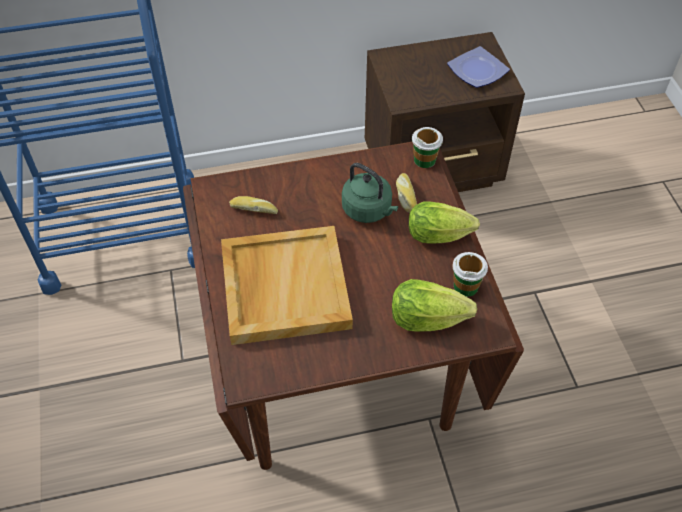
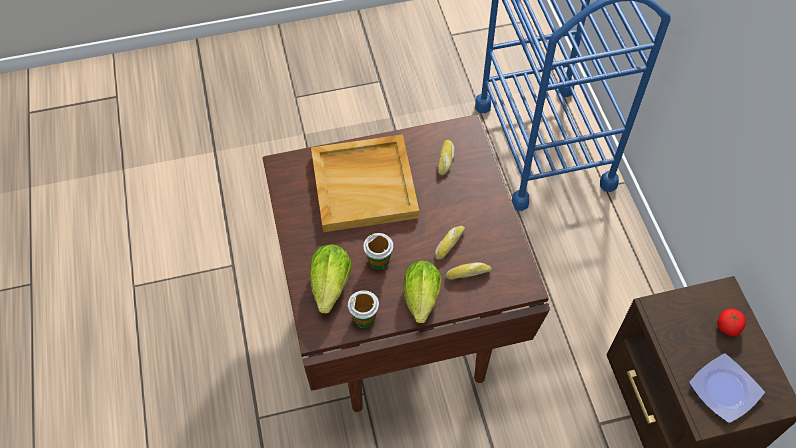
camera: 90 degrees right, 5 degrees up
green kettle [342,163,399,223] -> bread [435,226,465,260]
cup [412,127,443,168] -> cup moved to [363,233,393,270]
none -> tomato [717,309,746,336]

